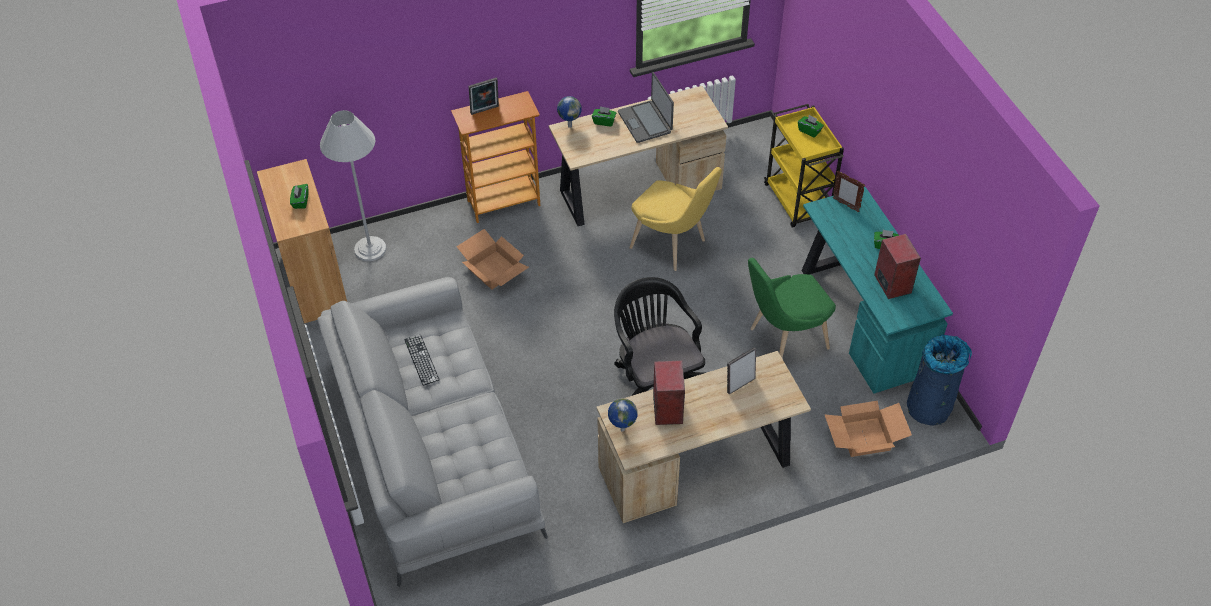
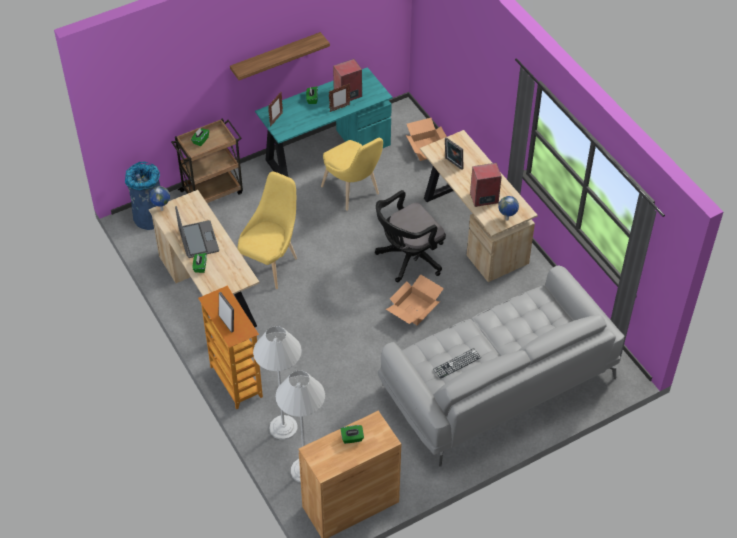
camera: 100 degrees left, 0 degrees up
cardboard box [457,229,529,289] -> cardboard box moved to [386,274,444,325]
globe [557,96,582,128] -> globe moved to [150,186,170,211]
laptop [618,72,674,143] -> laptop turned 75 degrees counterclockwise [175,206,219,258]
green chair [748,258,836,358] -> yellow chair [321,138,383,211]
yellow cart [764,104,844,228] -> brown cart [171,118,243,203]
blue trash can [907,335,972,426] -> blue trash can moved to [125,162,160,230]
none -> shelf [230,32,330,80]
none -> white floor lamp [253,326,302,440]
none -> picture frame [329,84,350,112]

